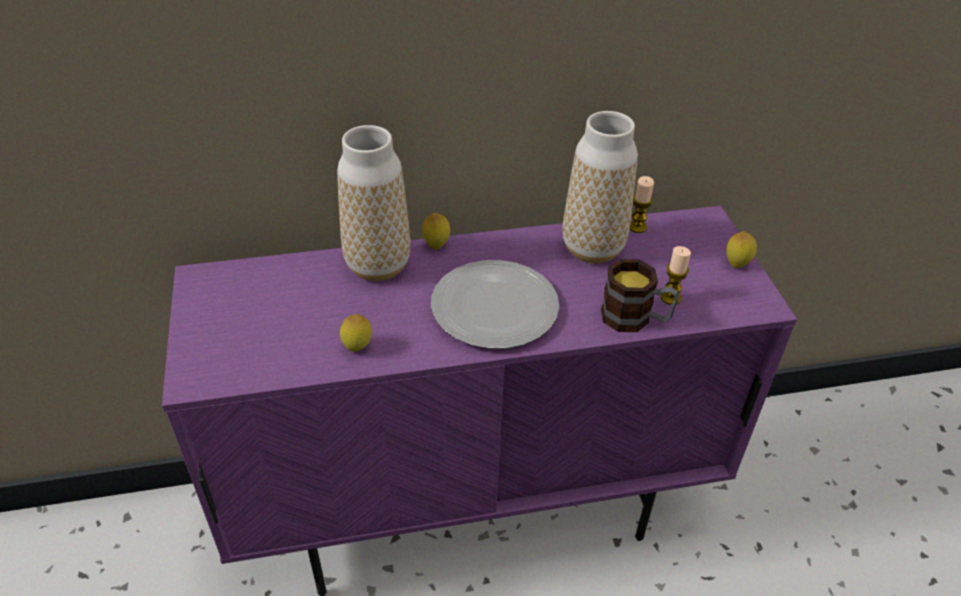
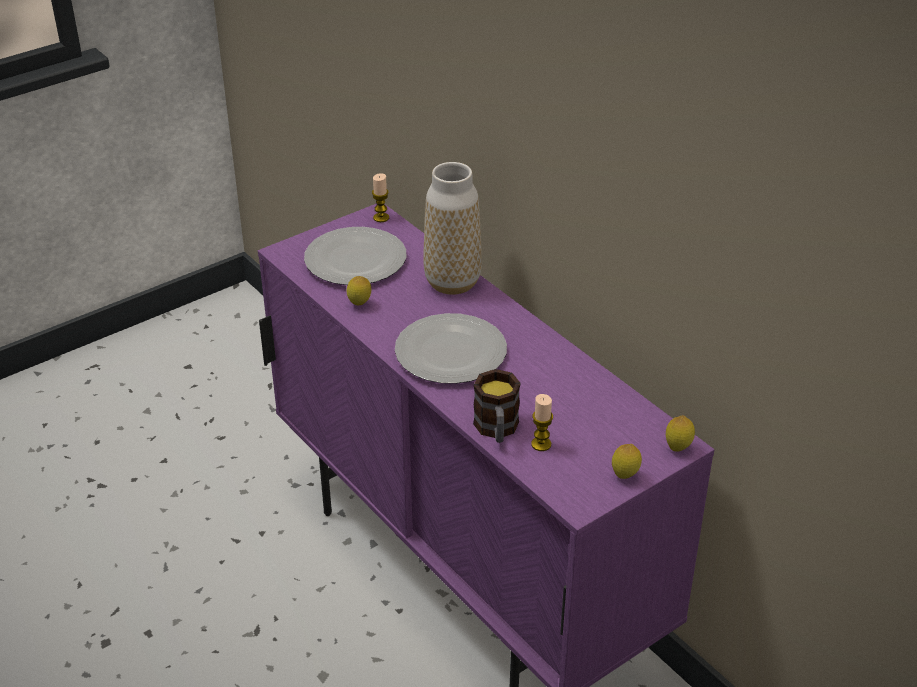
camera: 65 degrees right, 5 degrees down
lemon [422,213,450,249] -> lemon moved to [666,415,695,452]
vase [563,111,638,264] -> none
candle [630,176,654,233] -> candle moved to [372,173,389,222]
none -> plate [304,227,406,285]

